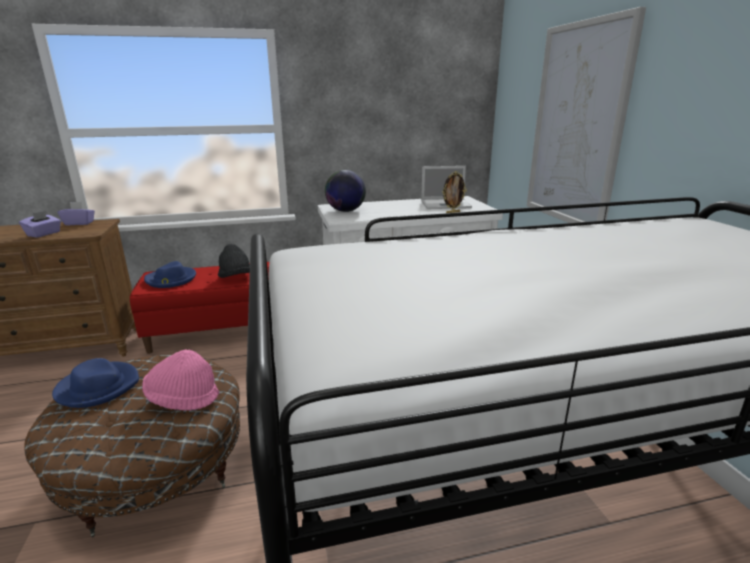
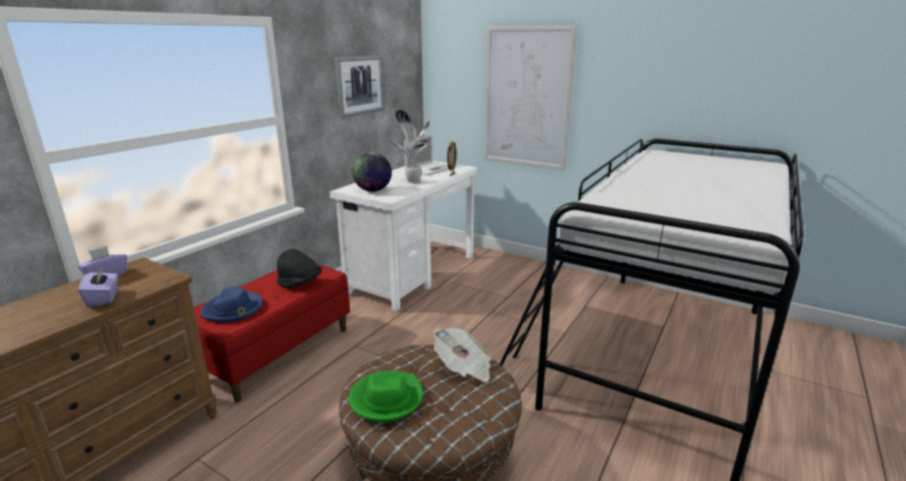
camera: 45 degrees left, 0 degrees up
blue hat [52,358,139,408] -> green hat [349,371,423,422]
pink hat [142,349,219,410] -> newspaper [434,328,491,382]
none -> picture [335,56,385,118]
none -> potted plant [387,110,430,183]

